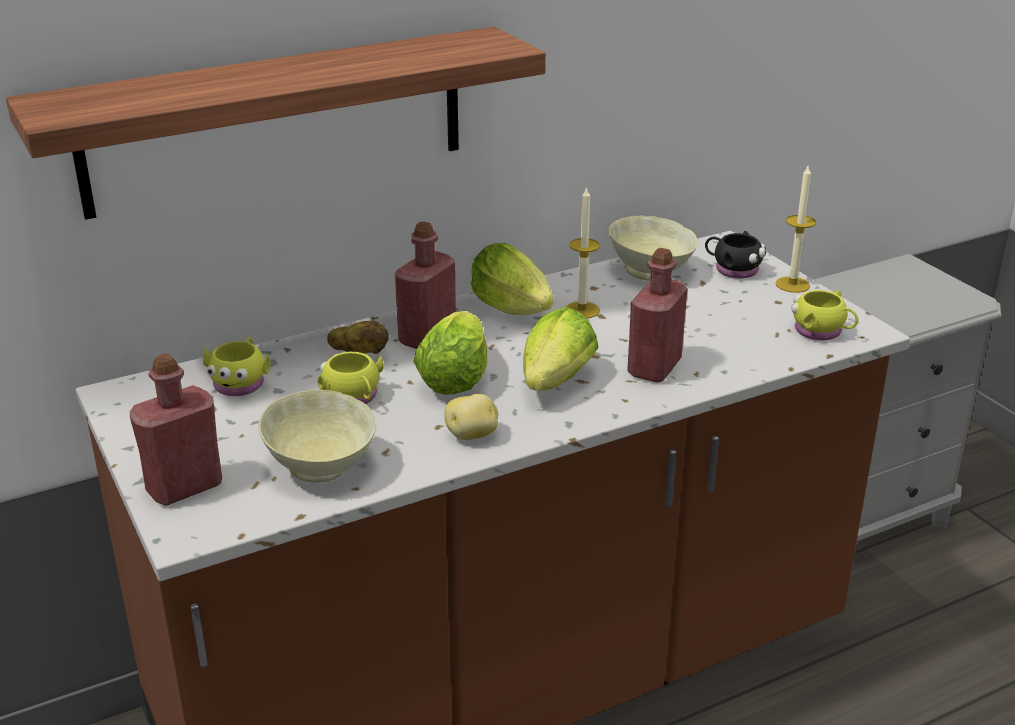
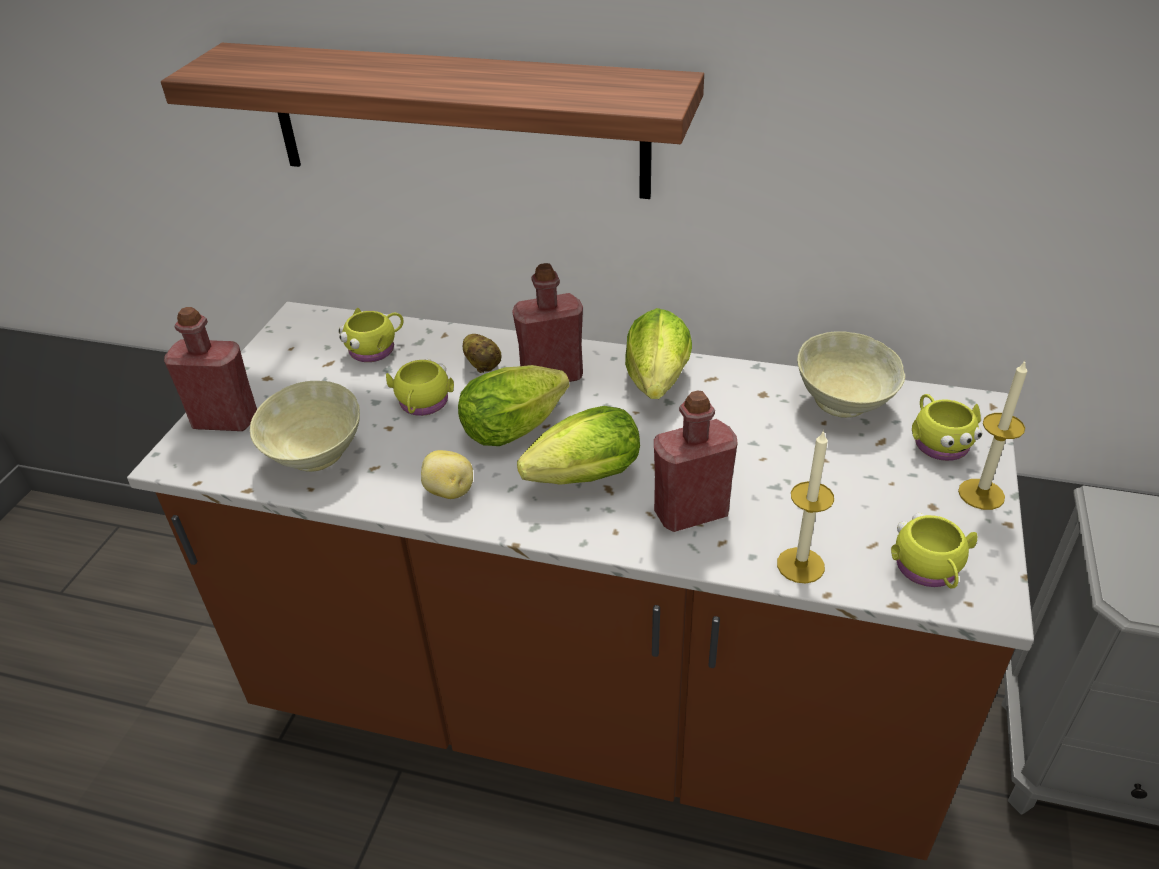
camera: 45 degrees right, 10 degrees up
candle [566,186,600,318] -> candle moved to [777,430,834,583]
black mug [705,231,766,279] -> yellow mug [912,394,982,461]

